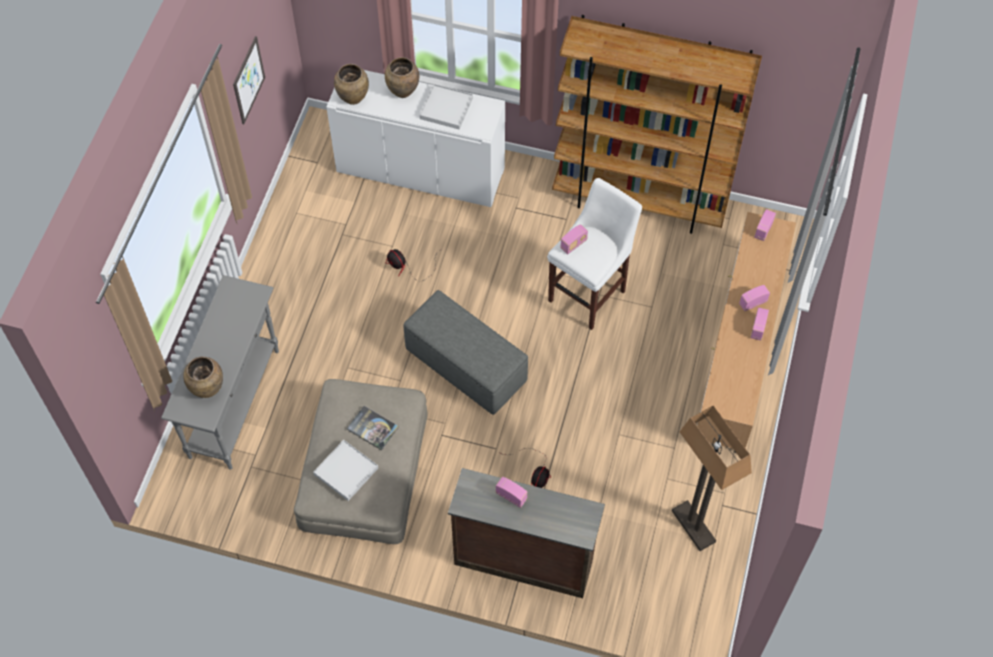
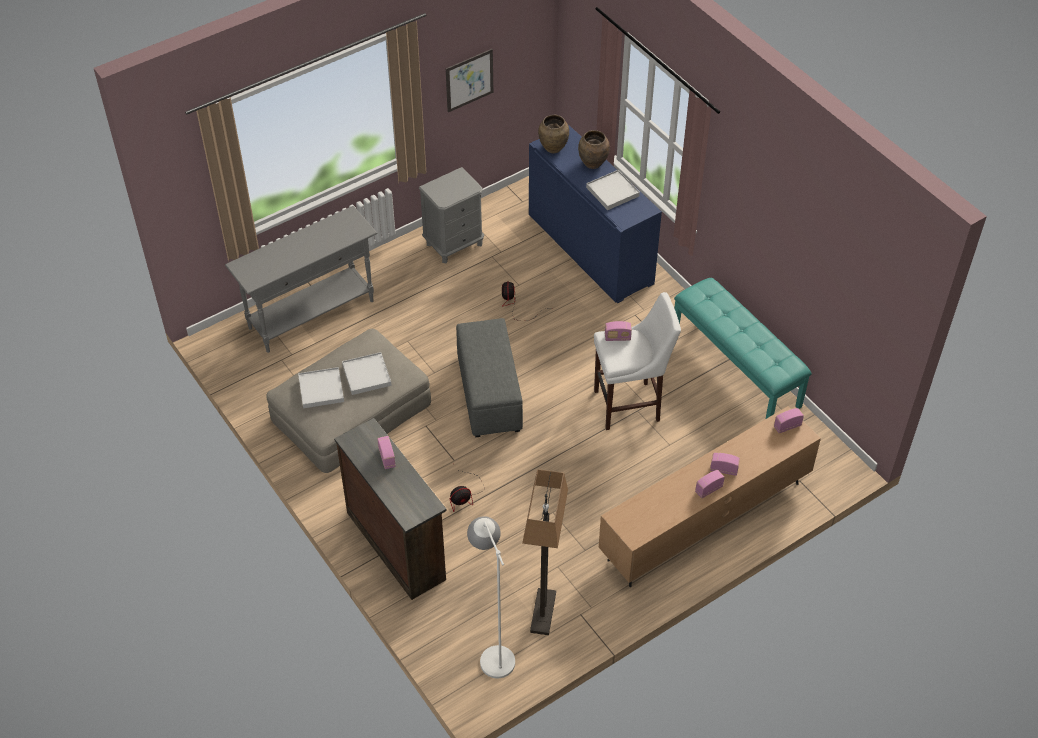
camera: 40 degrees right, 10 degrees down
brown vase [183,357,223,398] -> none
white cabinet [326,70,505,207] -> blue cabinet [529,125,662,303]
book [347,406,399,450] -> white tray [342,352,392,395]
brown bookcase [552,15,762,234] -> turquoise bench [674,278,812,419]
none -> grey nightstand [419,167,484,264]
none -> white floor lamp [467,516,515,678]

